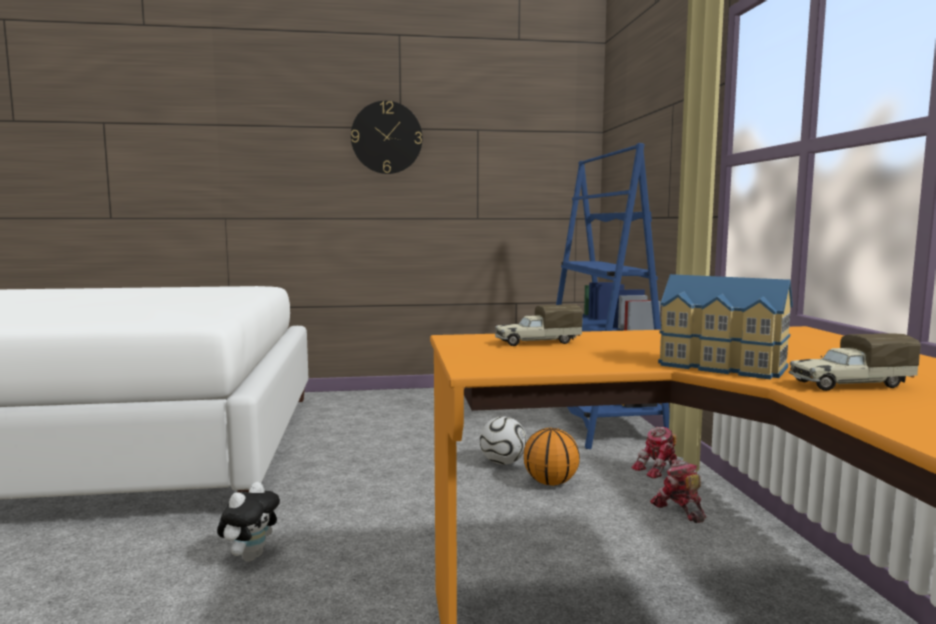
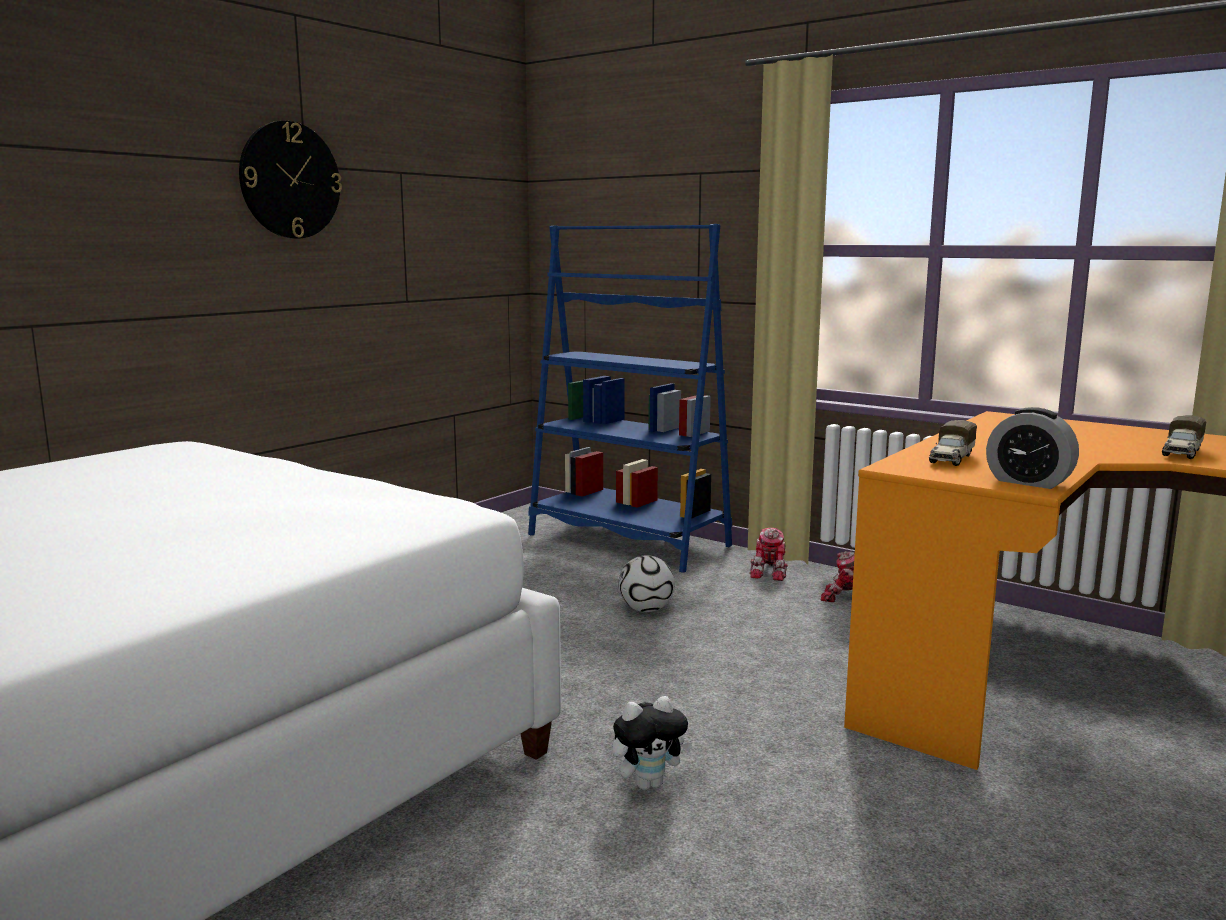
camera: 45 degrees left, 5 degrees up
plush toy [217,482,280,562] -> plush toy turned 90 degrees clockwise [612,696,692,790]
basketball [524,428,580,486] -> none
toy house [658,274,793,380] -> none
none -> alarm clock [986,407,1079,489]

